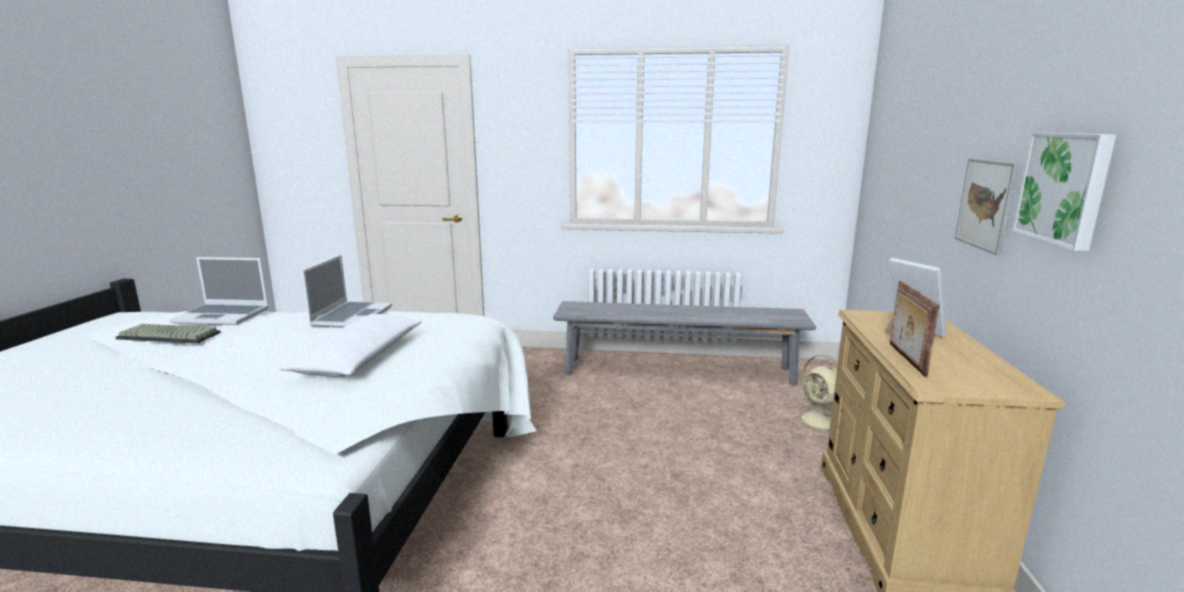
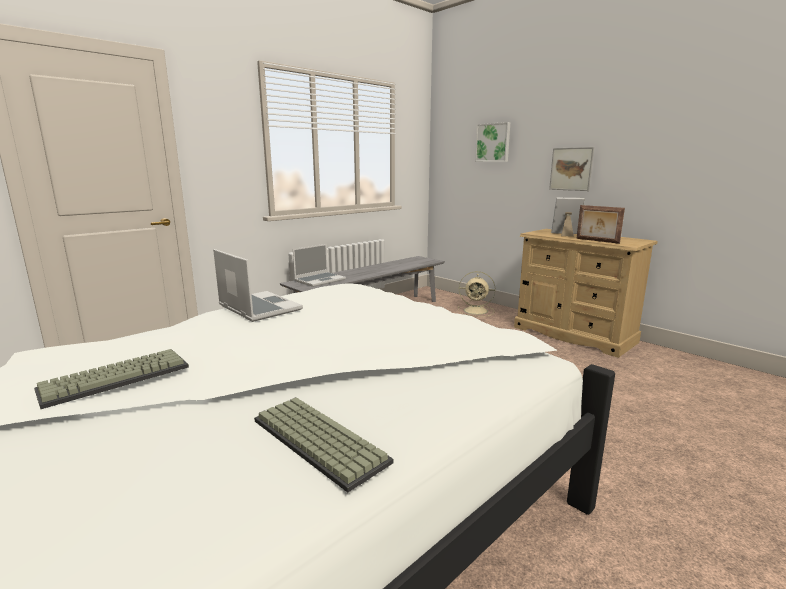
camera: 50 degrees left, 0 degrees up
laptop [169,257,269,325] -> laptop moved to [293,244,346,287]
white pillow [278,314,422,377] -> none
picture [1012,133,1116,251] -> picture moved to [475,122,510,162]
none -> keyboard [254,397,393,493]

